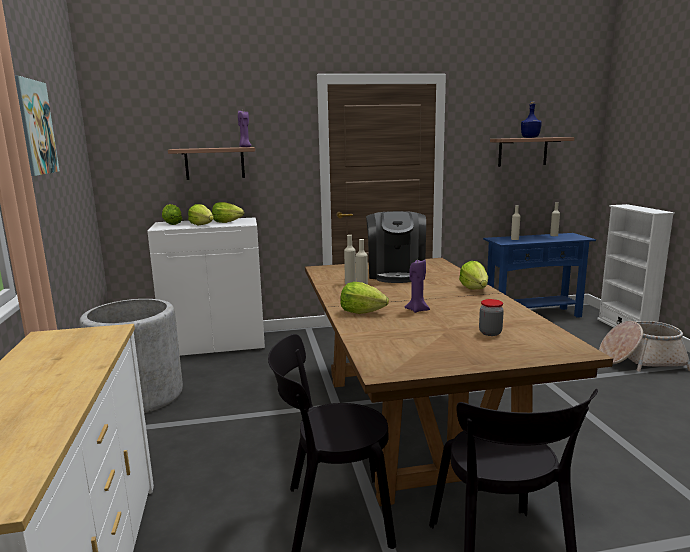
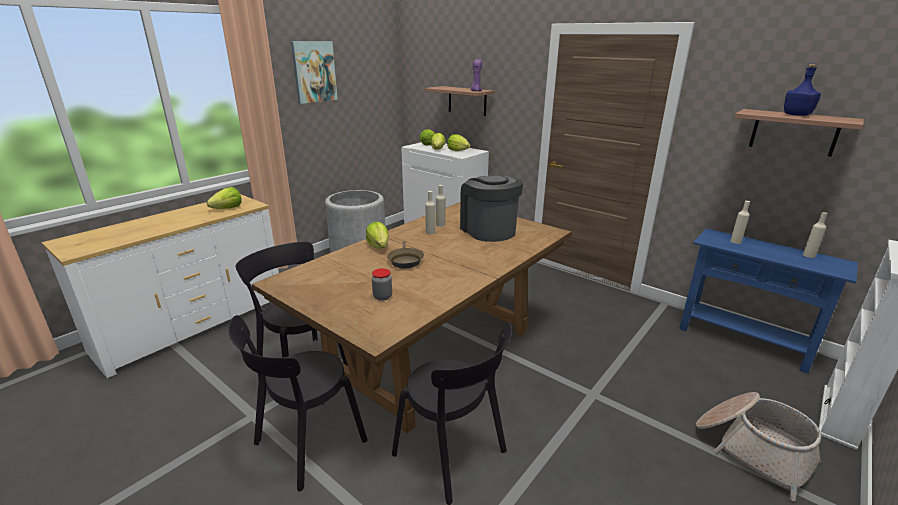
camera: 50 degrees right, 10 degrees up
coffee machine [366,211,426,283] -> coffee machine turned 105 degrees clockwise [460,175,523,242]
purple candle [404,260,430,313] -> brown frying pan [387,241,424,268]
lettuce [459,261,488,289] -> lettuce moved to [207,187,242,209]
none -> black chair [392,322,512,505]

